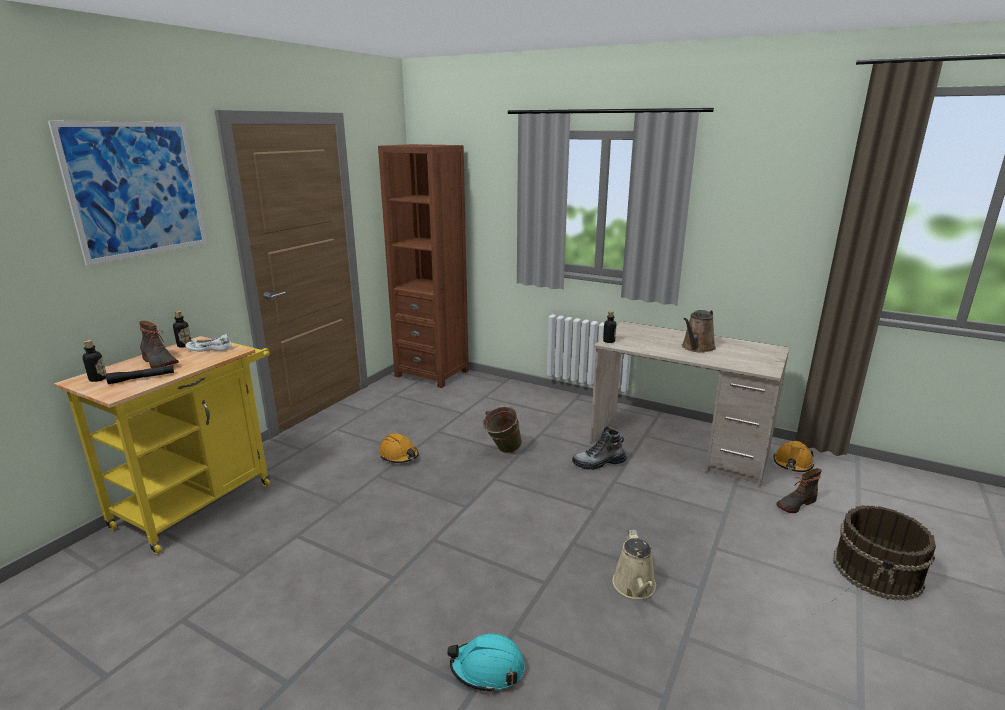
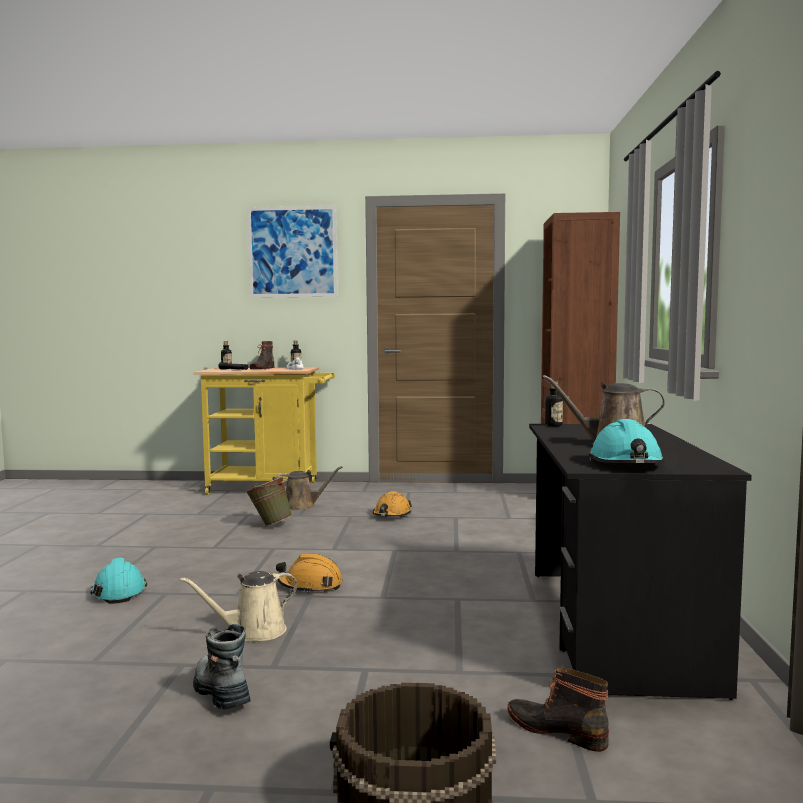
camera: 65 degrees right, 15 degrees down
green bucket [483,406,522,453] -> green bucket moved to [245,476,292,526]
boot [572,426,627,470] -> boot moved to [193,624,251,710]
beige desk [590,321,789,486] -> black desk [529,424,752,700]
orange hard hat [773,441,814,472] -> orange hard hat moved to [276,554,343,593]
none -> brown watering can [276,466,342,510]
none -> turquoise hard hat [589,419,665,463]

